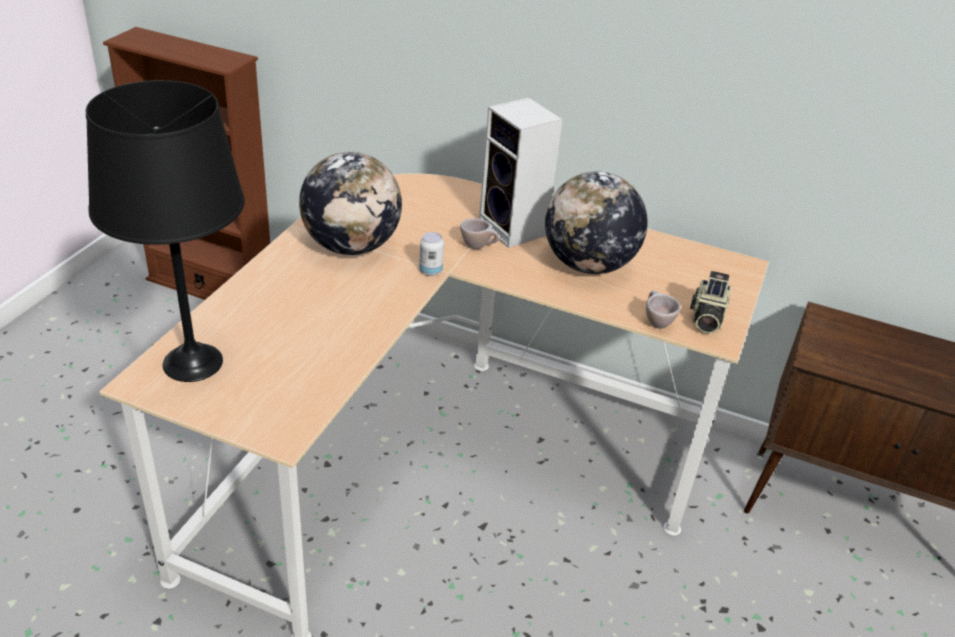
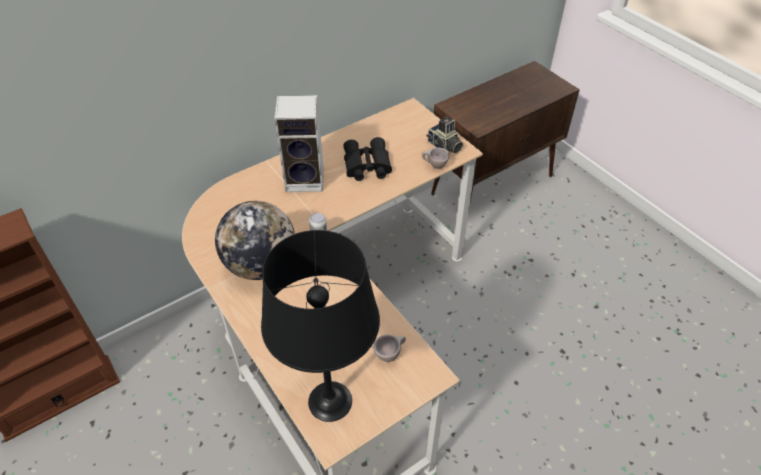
camera: 55 degrees left, 10 degrees up
beige cup [460,218,499,249] -> beige cup moved to [373,335,406,362]
globe [545,172,648,274] -> black binoculars [343,137,392,181]

